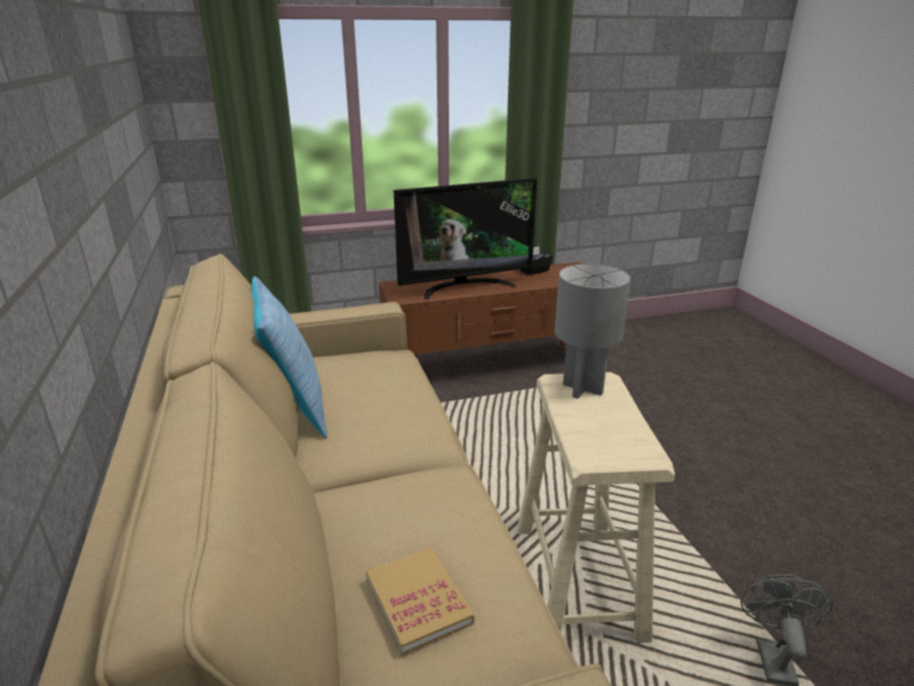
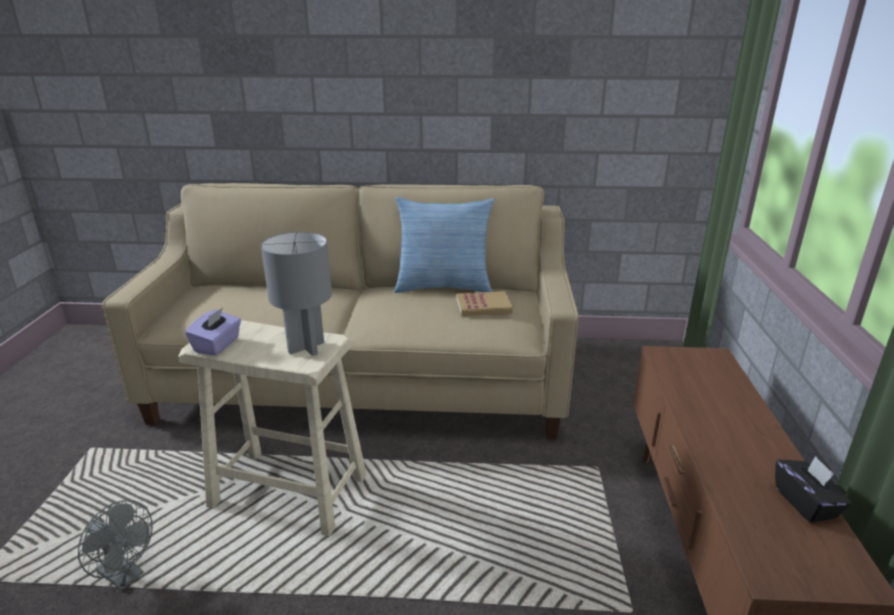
camera: 110 degrees right, 0 degrees up
book [366,547,475,655] -> book moved to [456,291,513,316]
television [394,178,537,300] -> none
none -> purple tissue box [185,307,241,356]

